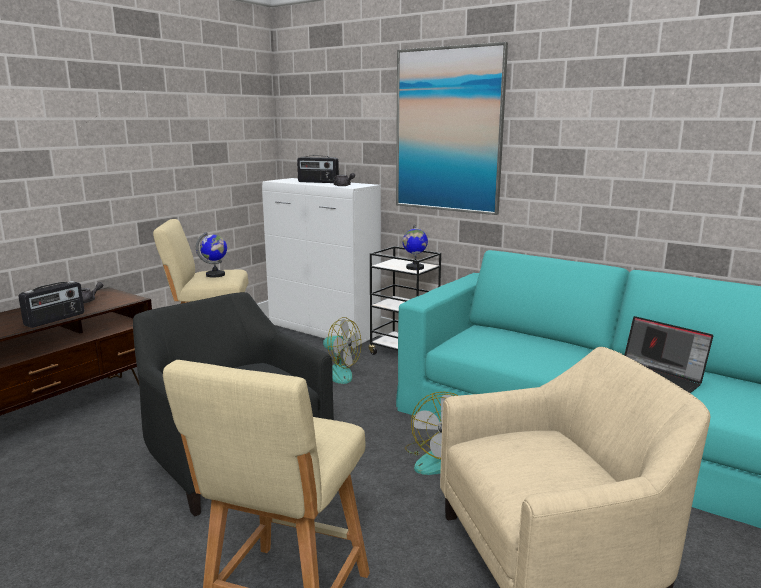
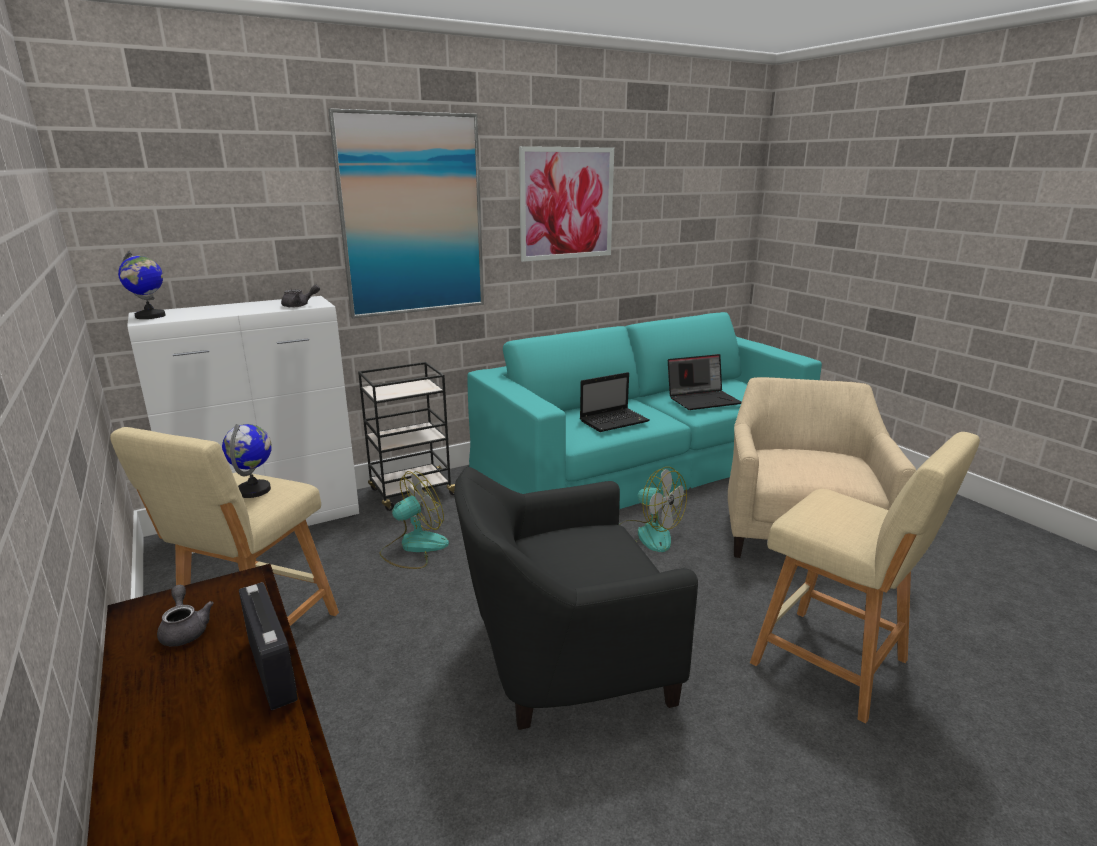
camera: 65 degrees left, 5 degrees up
radio [297,155,339,183] -> none
globe [402,225,428,270] -> globe moved to [118,250,165,319]
none -> picture [519,146,614,262]
none -> laptop [580,372,650,432]

